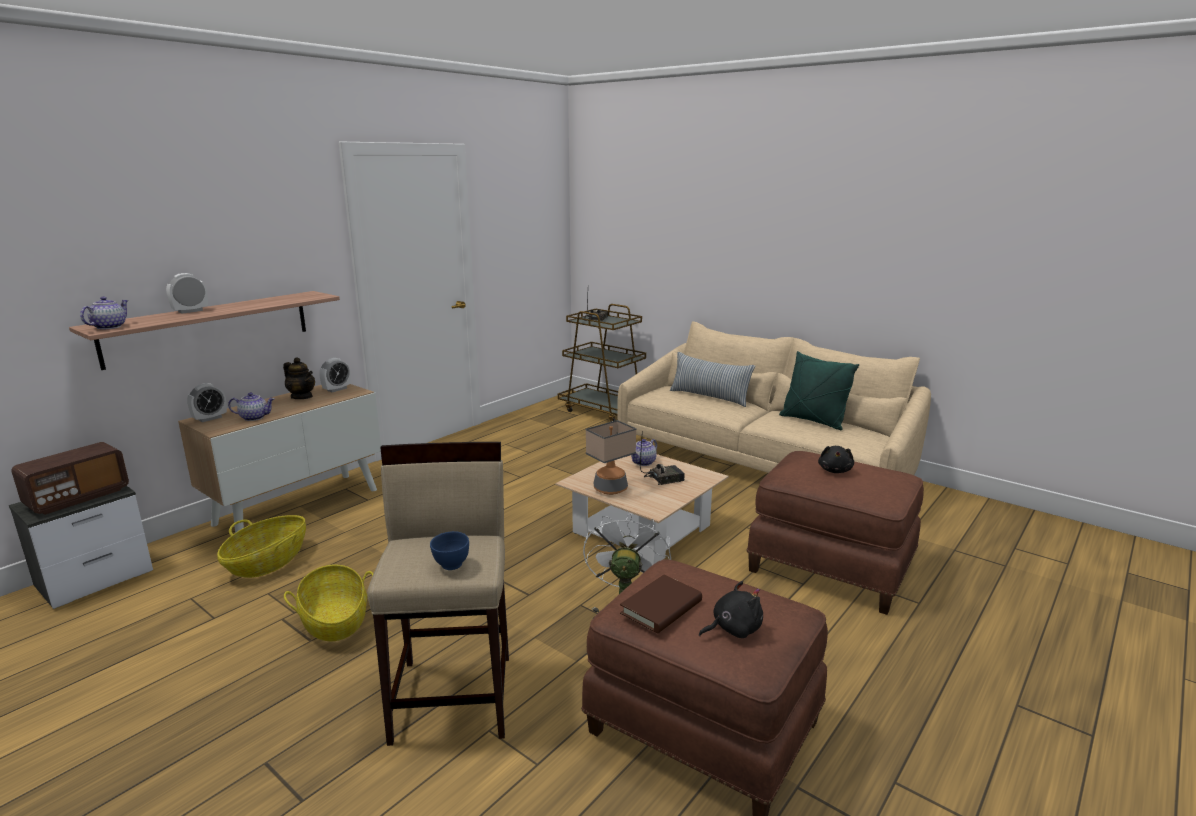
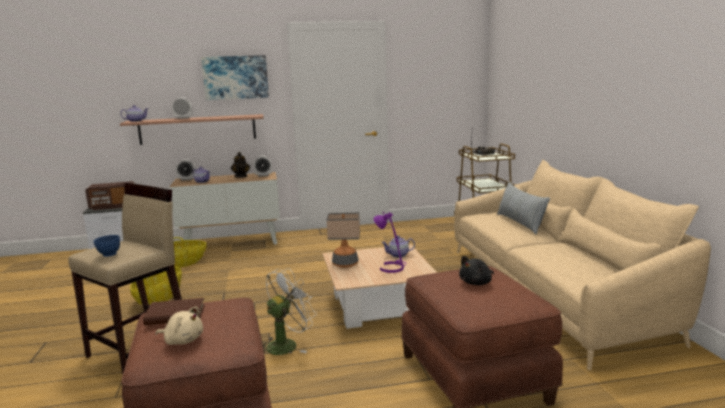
camera: 40 degrees right, 5 degrees down
radio [640,431,685,485] -> purple table lamp [374,212,406,273]
black plush toy [699,581,763,638] -> beige plush toy [155,306,203,345]
green pillow [779,351,859,430] -> none
none -> picture [201,55,269,100]

